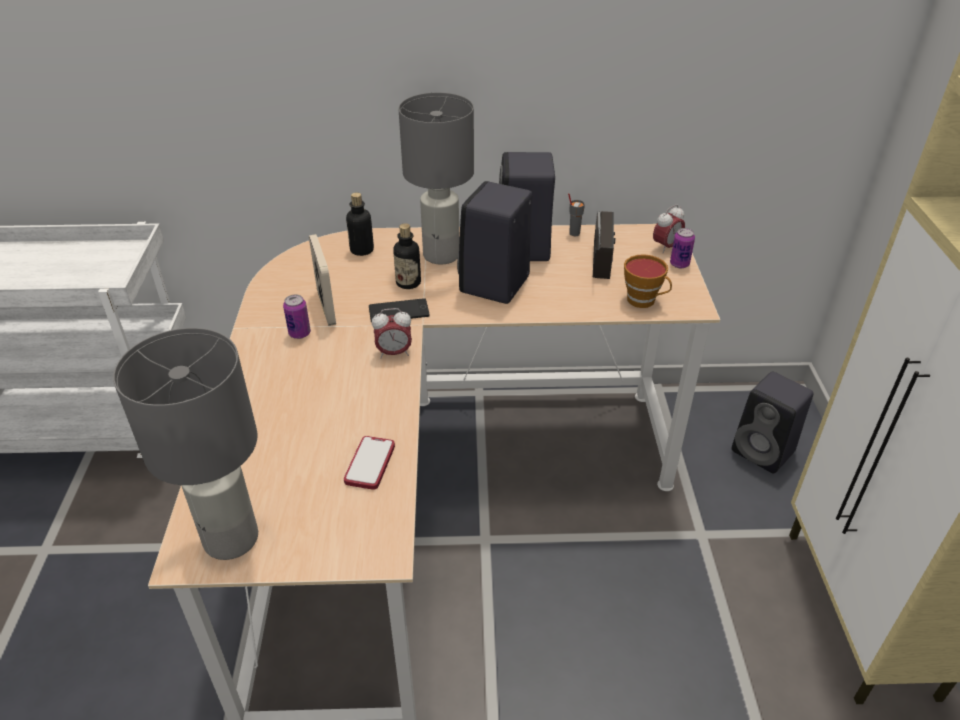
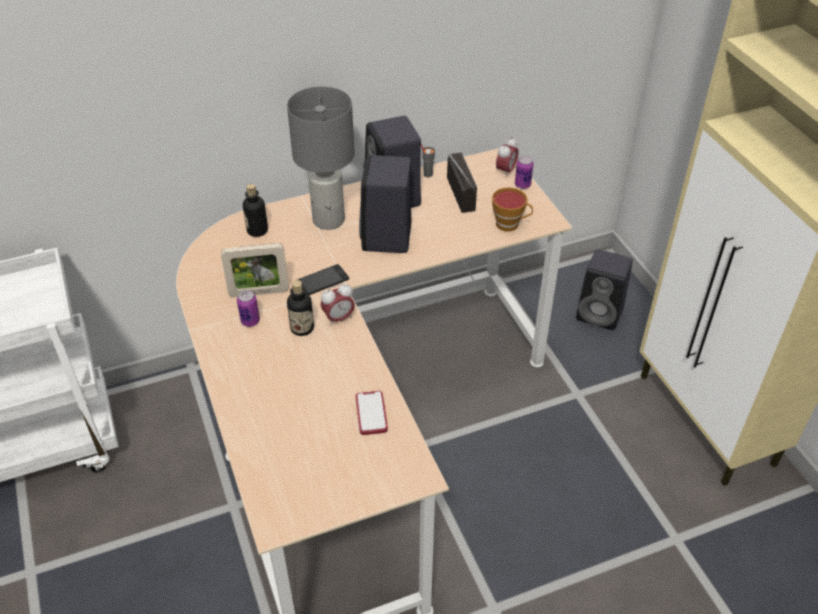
camera: 20 degrees left, 5 degrees up
grey table lamp [113,328,258,560] -> none
picture frame [309,234,336,326] -> picture frame turned 120 degrees clockwise [221,243,289,297]
bottle [393,223,421,289] -> bottle moved to [287,280,314,336]

